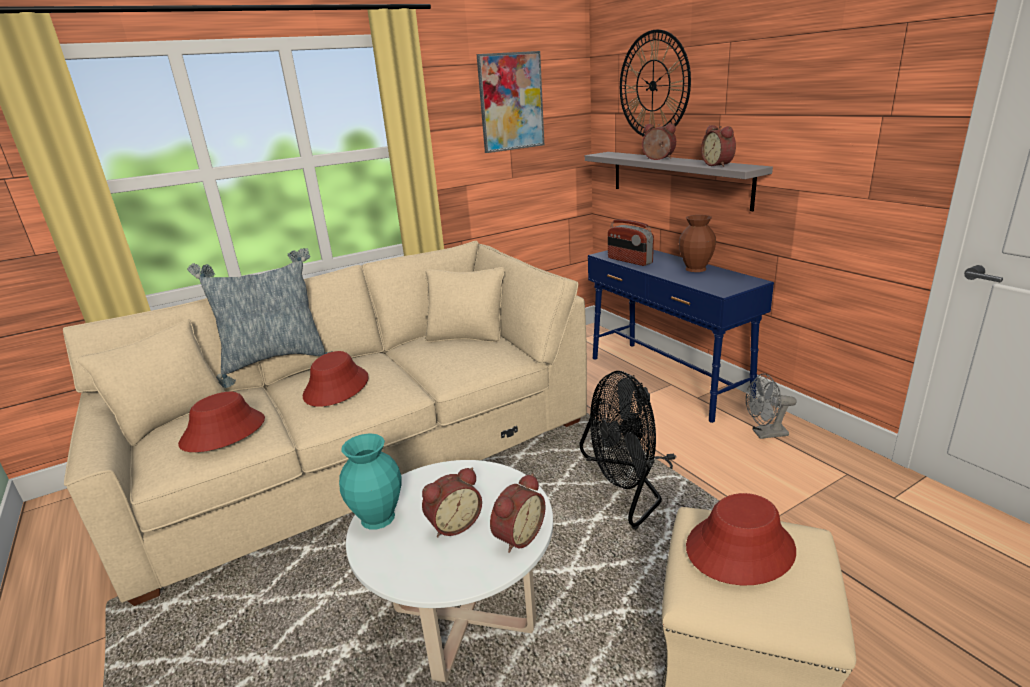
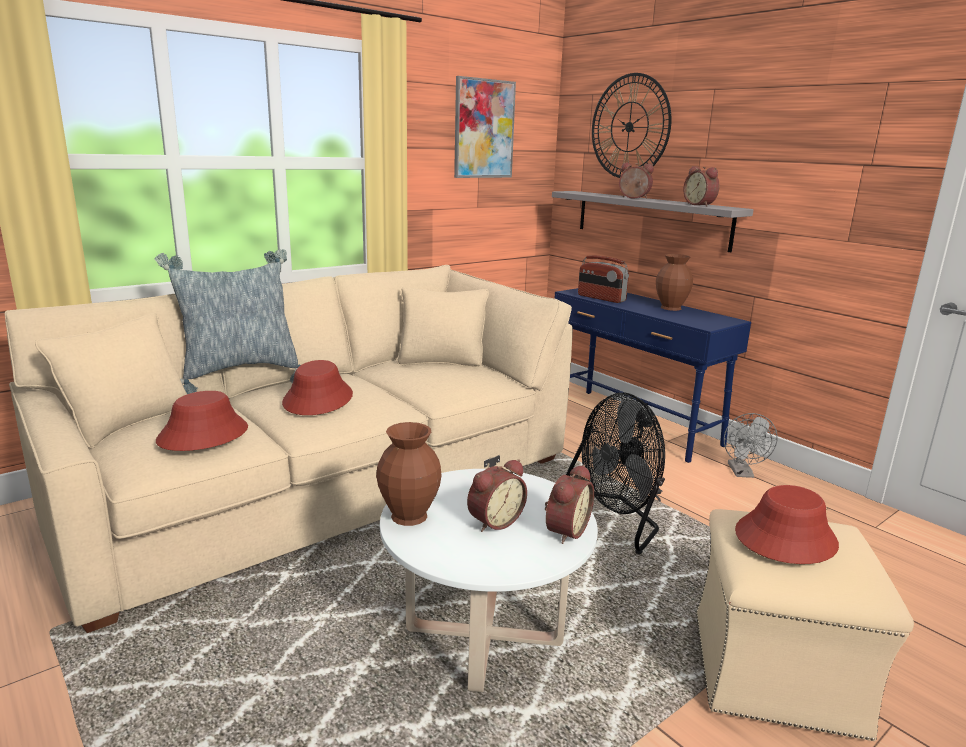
camera: 10 degrees left, 5 degrees down
turquoise vase [339,433,402,530] -> brown vase [376,422,442,526]
grey fan [746,373,797,439] -> grey fan turned 75 degrees counterclockwise [724,413,777,478]

